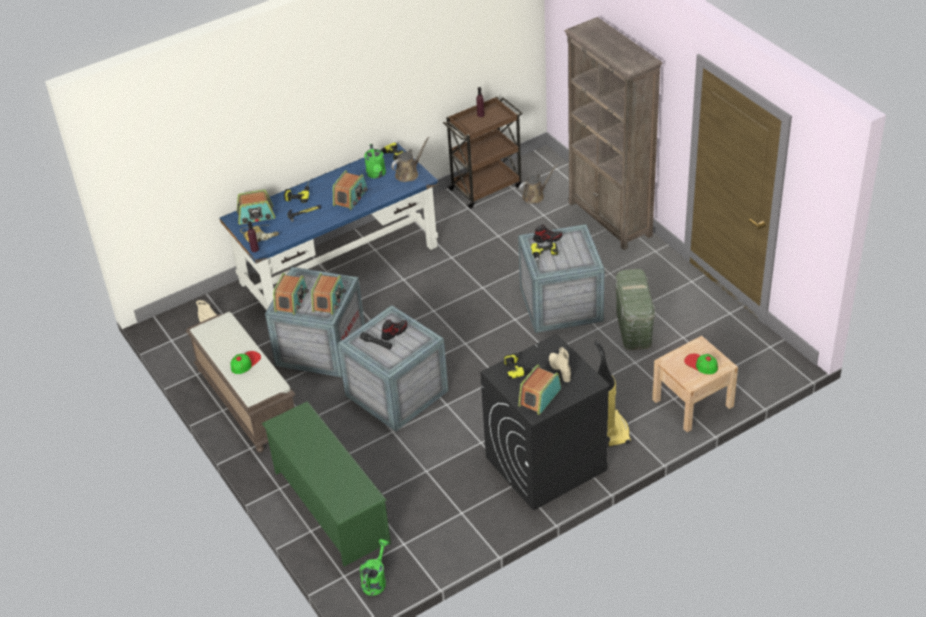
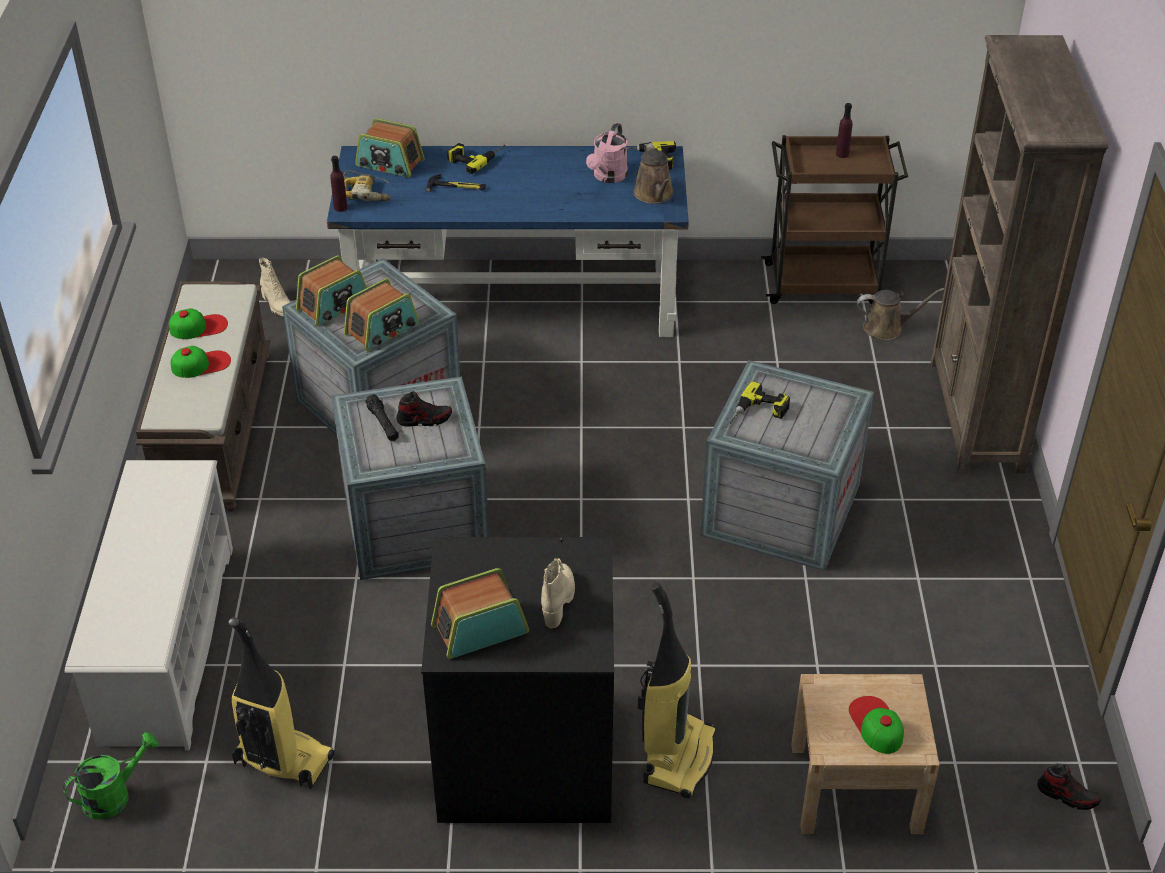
camera: 30 degrees right, 0 degrees up
green shoe rack [262,401,391,567] -> white shoe rack [65,460,233,750]
radio [333,170,368,210] -> none
green watering can [364,144,386,178] -> pink watering can [586,123,628,183]
brown watering can [391,137,430,182] -> brown watering can turned 90 degrees clockwise [634,143,674,204]
power drill [504,353,546,379] -> none
shoe [533,224,563,243] -> shoe moved to [1037,763,1101,810]
green storage box [615,269,655,350] -> none
none -> cap [169,308,228,339]
none -> vacuum cleaner [229,617,335,789]

